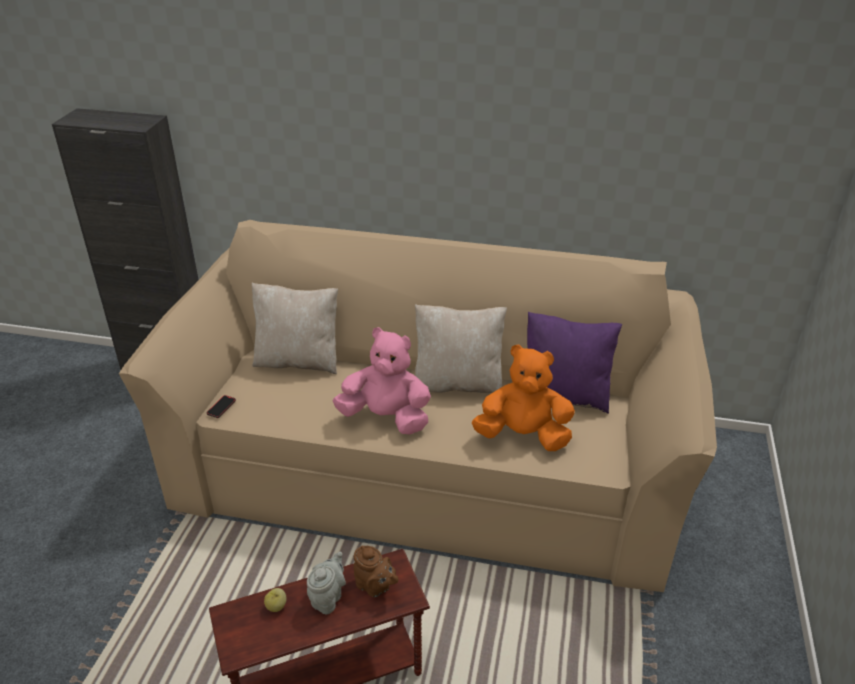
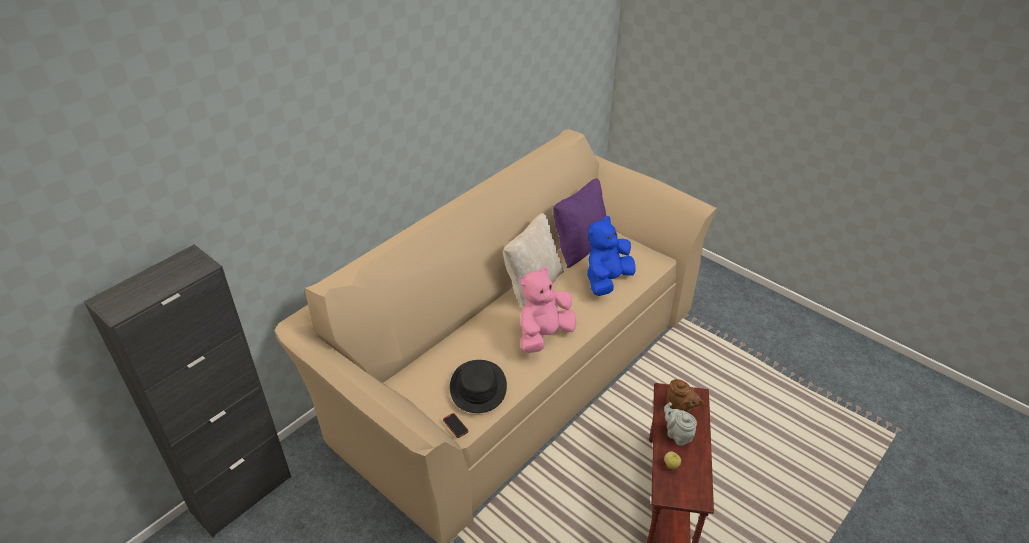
camera: 60 degrees left, 5 degrees up
beige pillow [252,283,338,374] -> none
brown teapot [353,546,399,597] -> brown teapot turned 60 degrees clockwise [666,379,704,412]
orange plush toy [472,345,575,451] -> blue plush toy [587,216,636,296]
none -> black hat [450,360,507,413]

